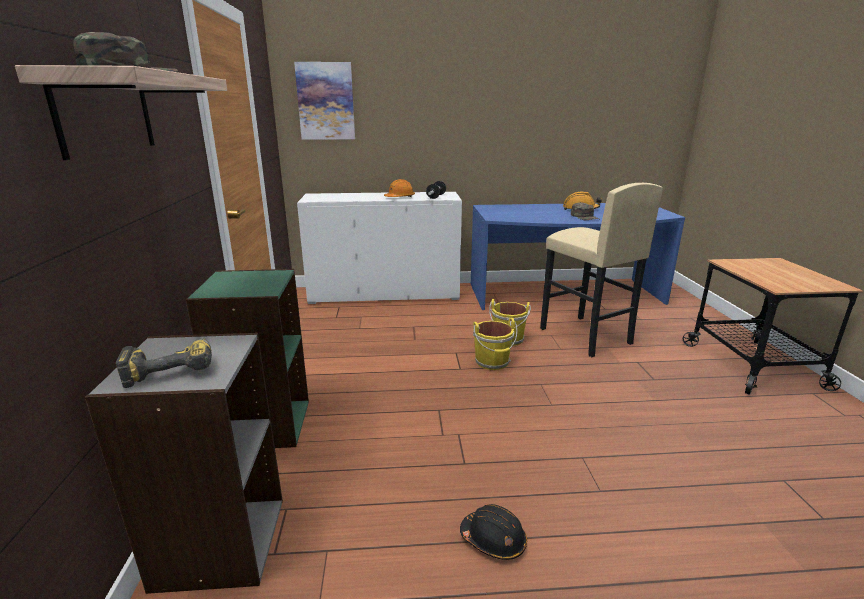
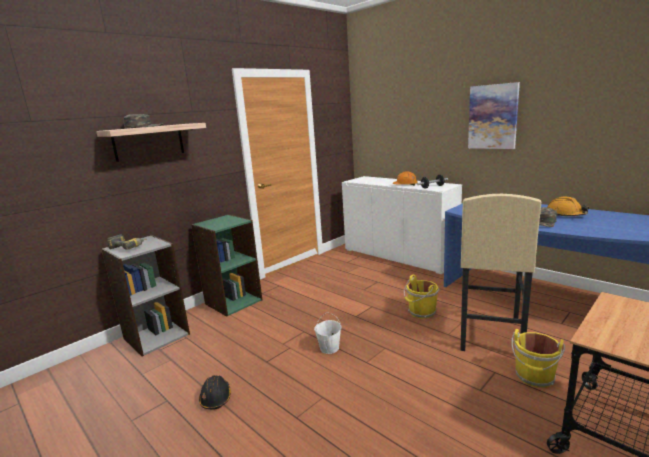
camera: 50 degrees right, 5 degrees down
picture [294,62,355,140] -> picture moved to [468,82,520,149]
yellow bucket [473,318,517,370] -> yellow bucket moved to [511,329,565,388]
none -> white bucket [314,313,341,354]

